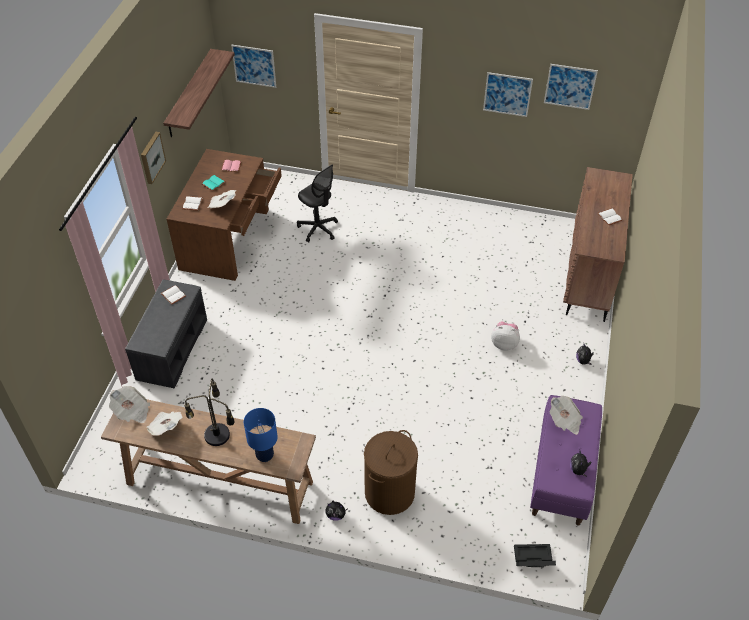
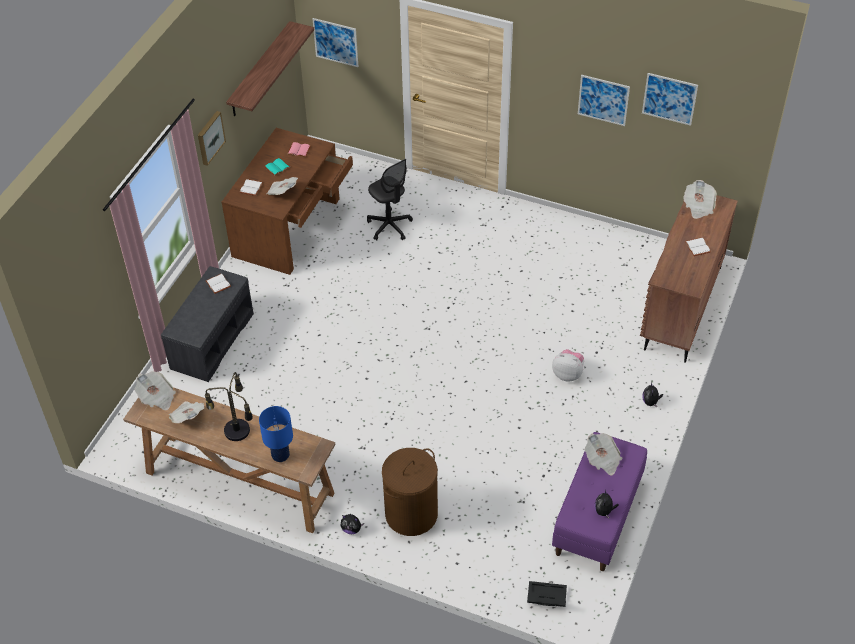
camera: 10 degrees right, 0 degrees up
none -> newspaper [683,180,717,219]

